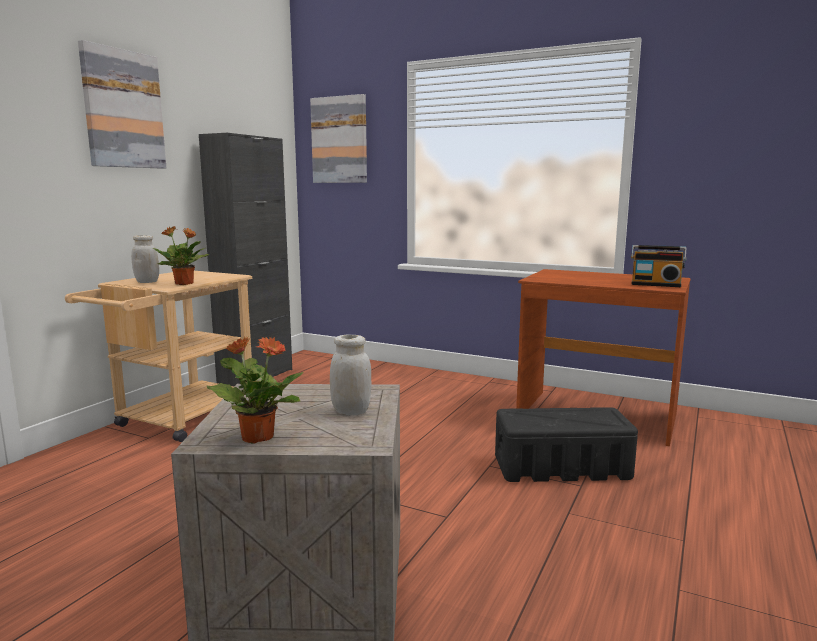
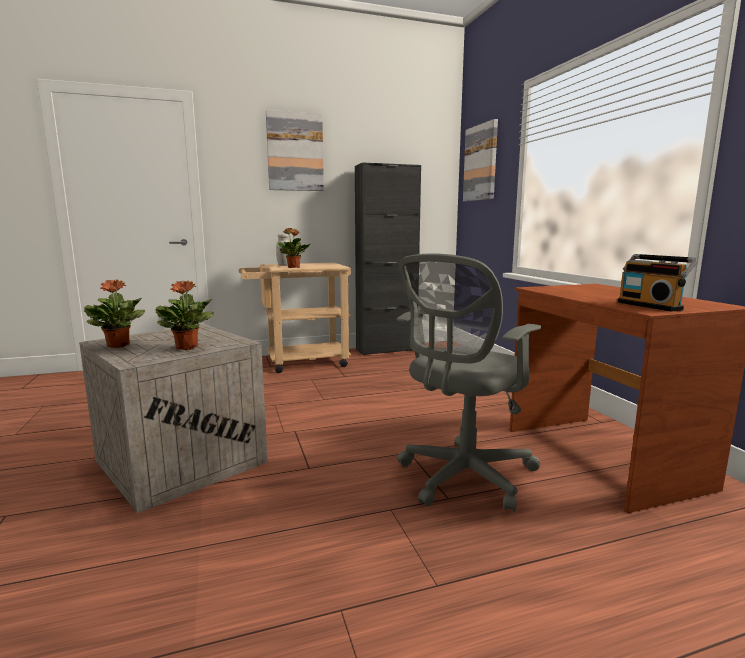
camera: 45 degrees right, 0 degrees up
white jar [330,334,372,415] -> potted plant [156,280,214,350]
black storage box [495,407,638,482] -> grey office chair [397,253,541,512]

